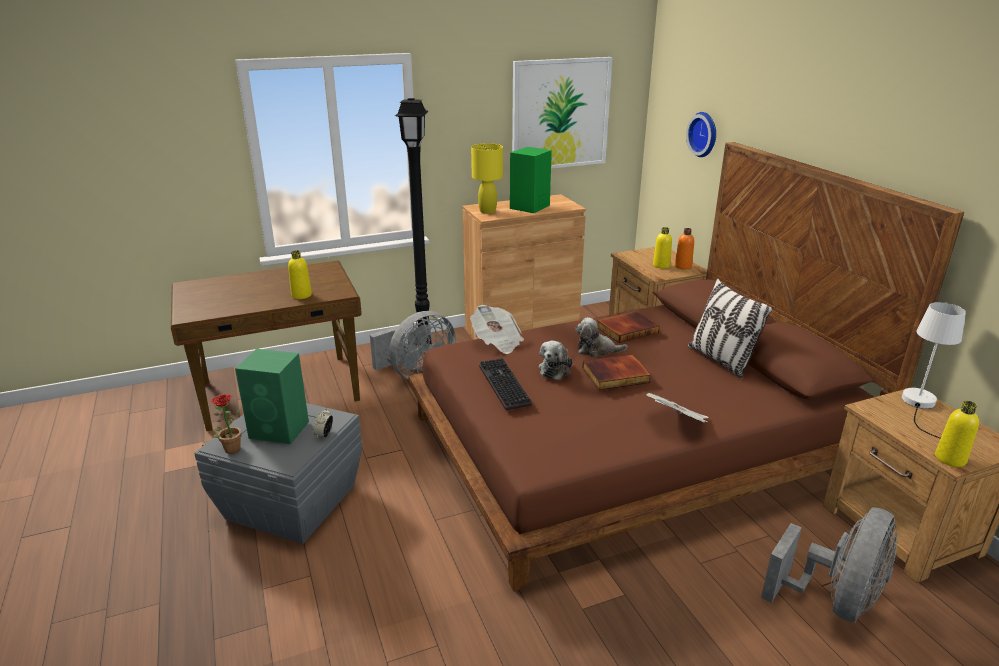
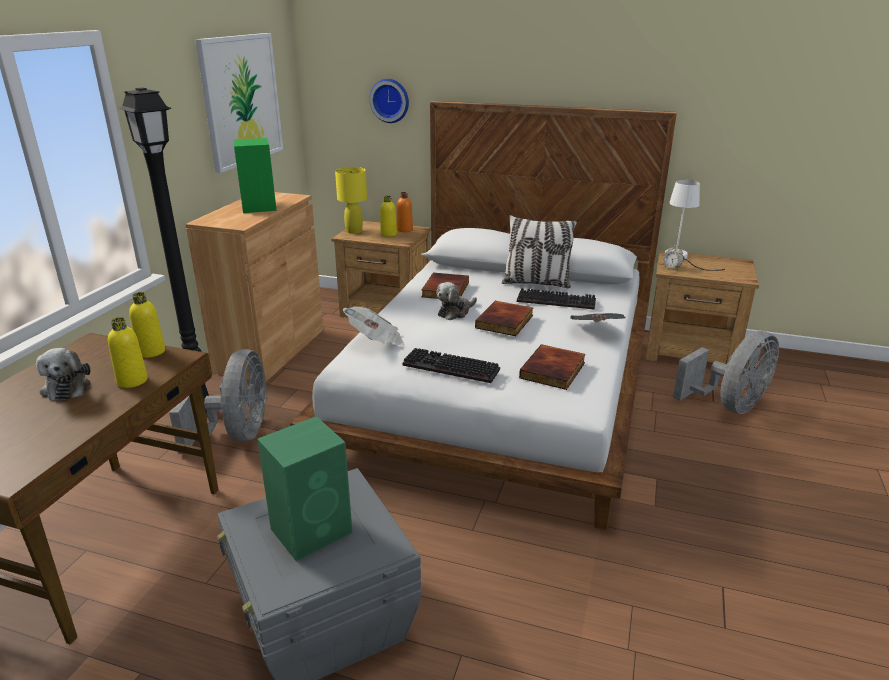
camera: 50 degrees left, 0 degrees up
potted plant [211,394,241,454] -> none
alarm clock [313,408,333,438] -> alarm clock moved to [663,245,683,269]
brown bed [408,142,964,591] -> white bed [290,101,677,530]
yellow table lamp [471,143,503,214] -> yellow table lamp moved to [335,167,367,234]
plush toy [539,341,573,380] -> plush toy moved to [36,348,91,401]
grey fan [761,508,897,623] -> grey fan turned 60 degrees clockwise [673,331,779,414]
yellow bottle [935,401,979,467] -> yellow bottle moved to [129,292,165,358]
none -> keyboard [517,288,596,310]
none -> book [519,344,586,390]

